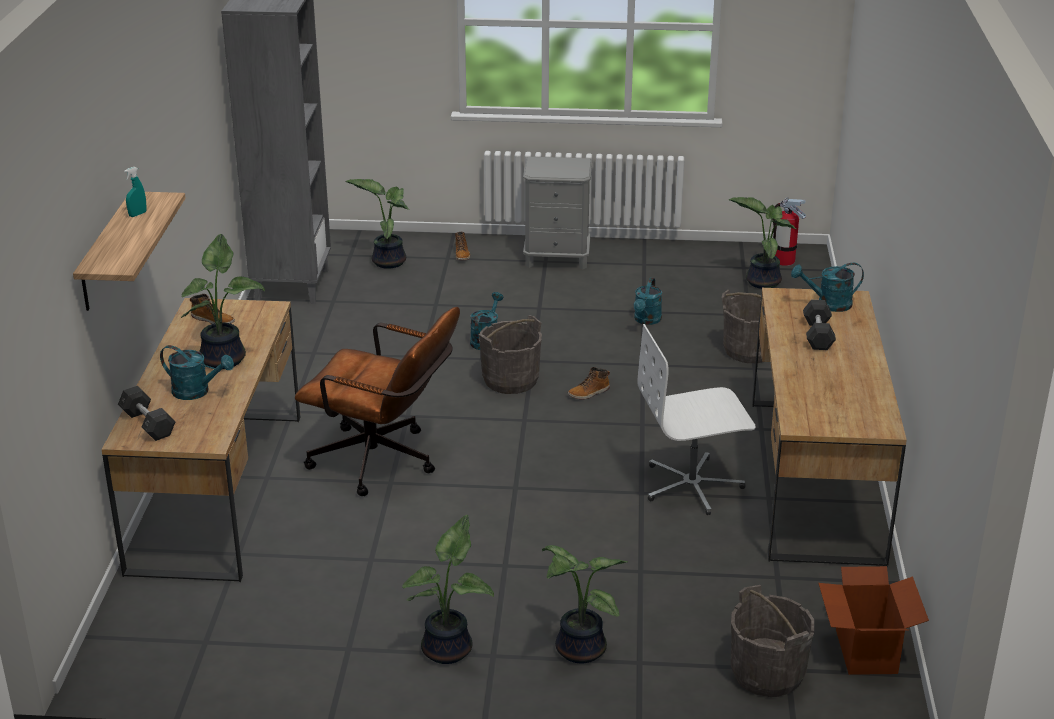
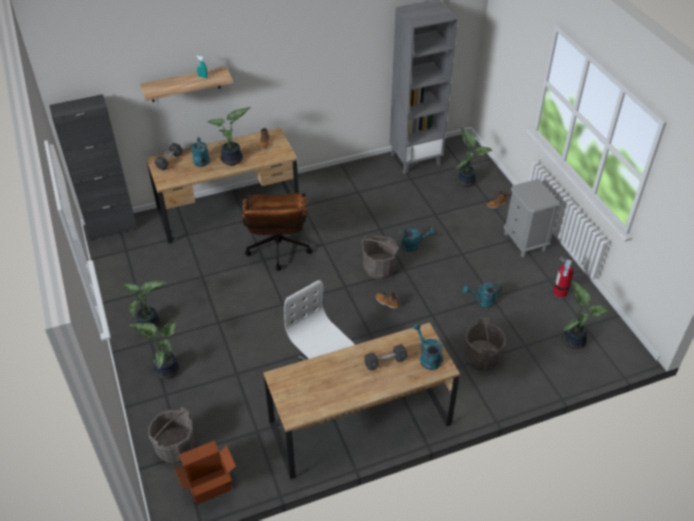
camera: 65 degrees right, 15 degrees up
fire extinguisher [772,197,806,266] -> fire extinguisher moved to [553,257,574,298]
none -> black cabinet [49,94,137,241]

